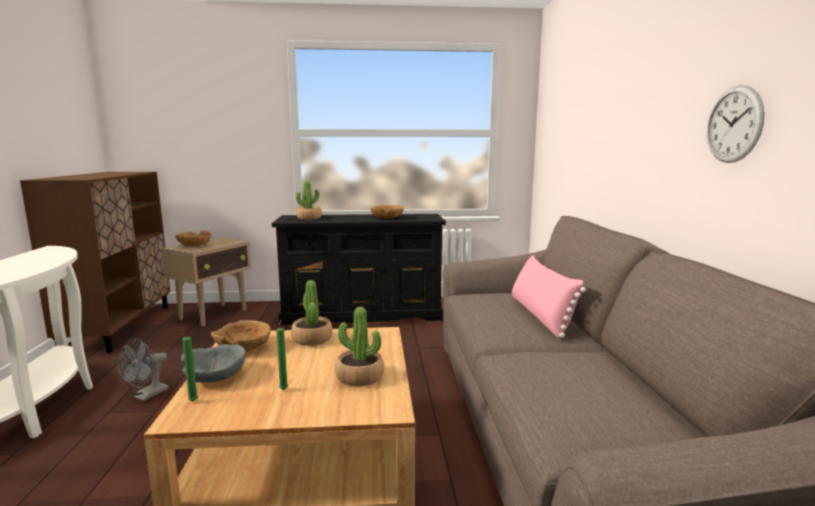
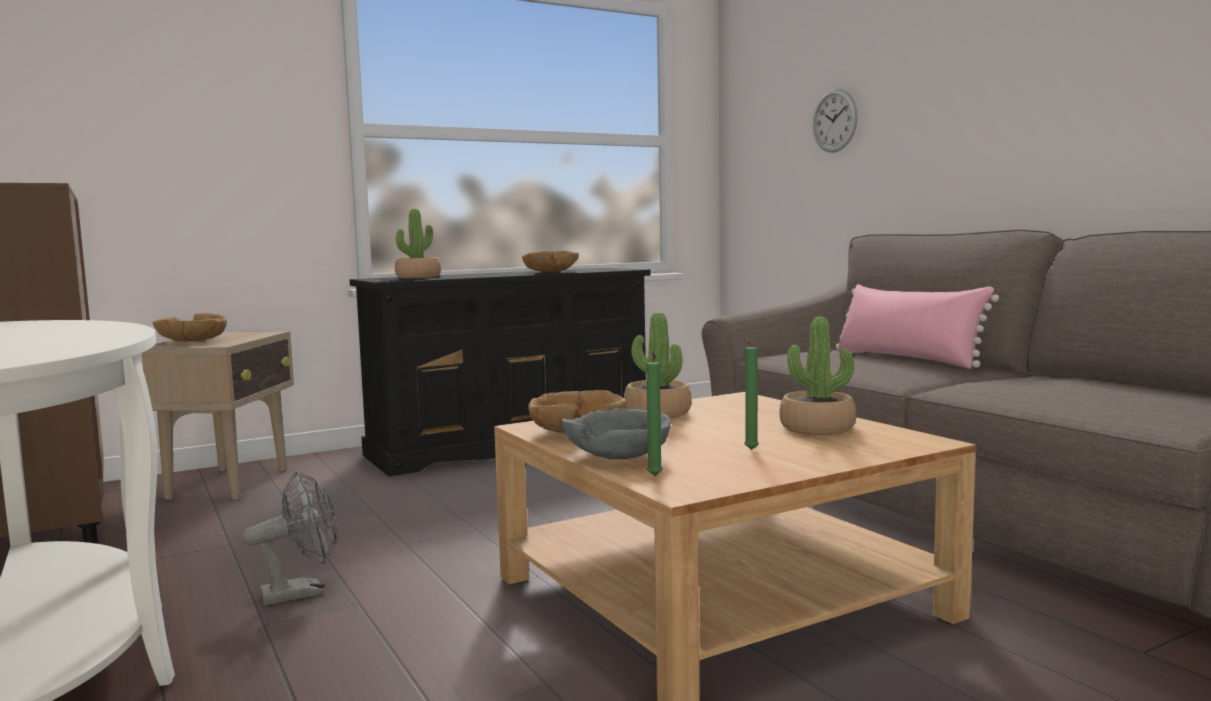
camera: 25 degrees left, 5 degrees down
grey fan [118,338,169,401] -> grey fan turned 120 degrees counterclockwise [242,471,338,605]
wall clock [707,85,765,163] -> wall clock moved to [813,89,858,152]

